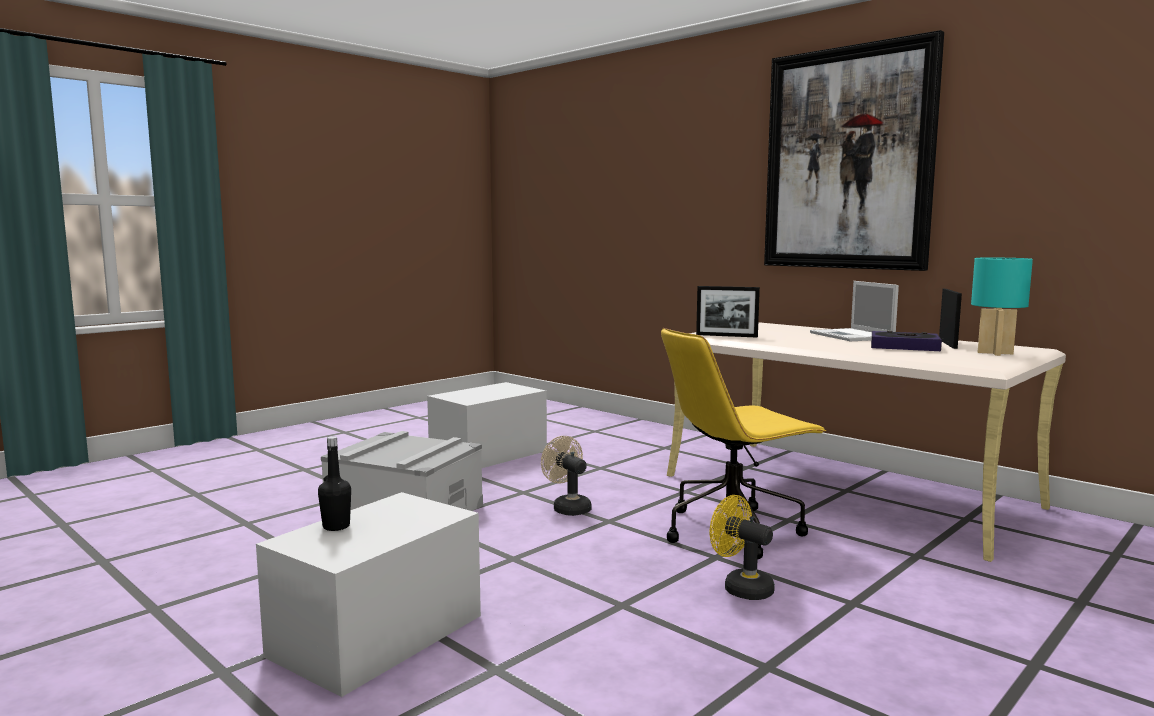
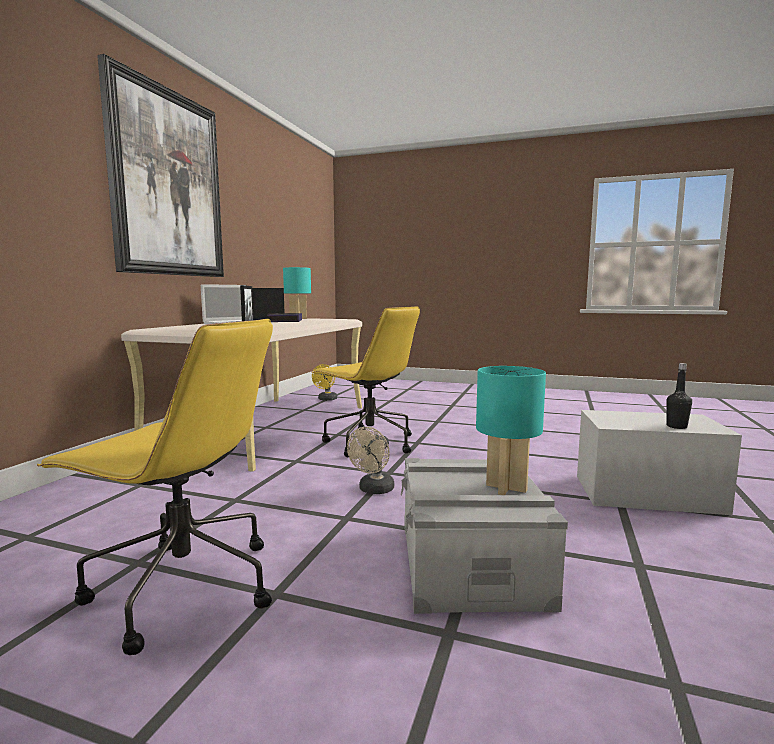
camera: 115 degrees left, 0 degrees up
white storage box [427,382,547,468] -> yellow office chair [37,319,273,655]
yellow fan [710,495,775,600] -> yellow fan moved to [312,364,337,401]
none -> turquoise table lamp [476,366,546,495]

